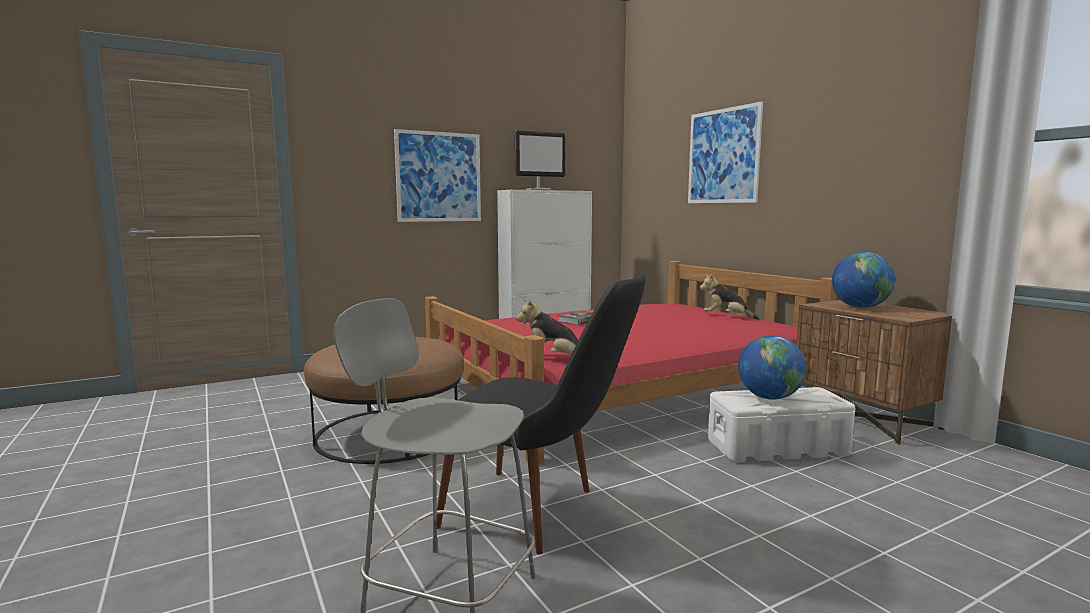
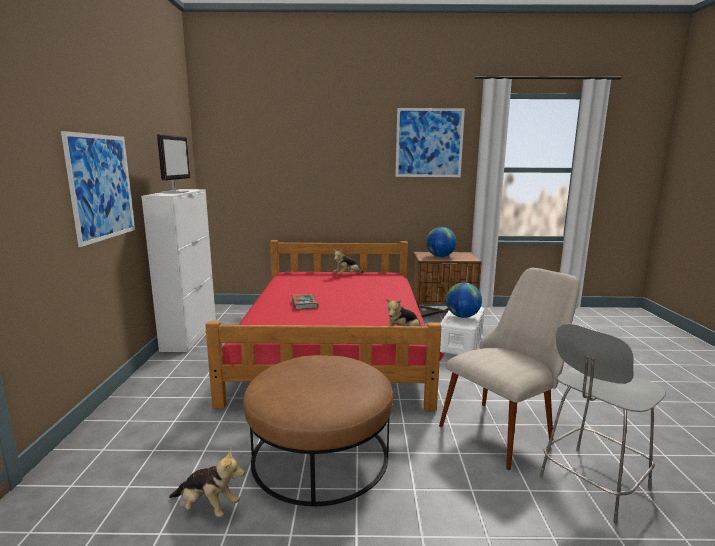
camera: 60 degrees left, 5 degrees up
black chair [437,273,646,554] -> beige chair [439,268,579,470]
picture [688,101,763,203] -> picture moved to [395,108,465,177]
none -> plush toy [169,448,245,517]

